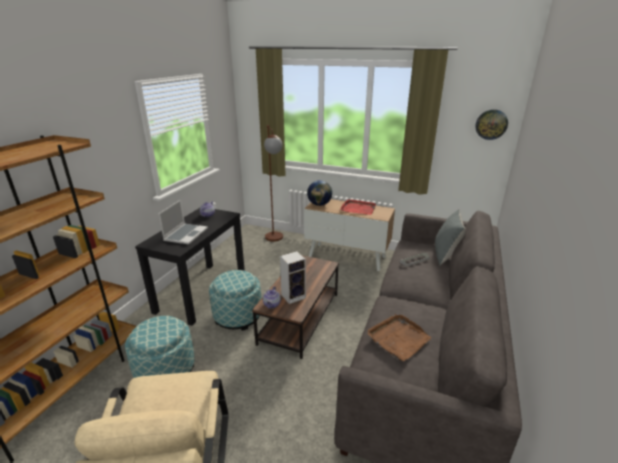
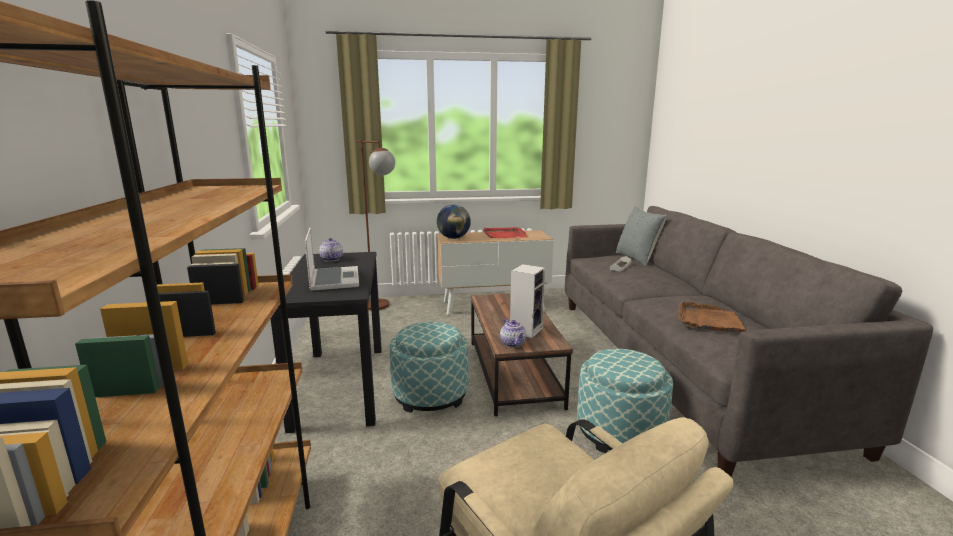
camera: 30 degrees left, 10 degrees down
ottoman [125,316,195,378] -> ottoman moved to [577,349,673,453]
wall clock [475,109,508,140] -> none

